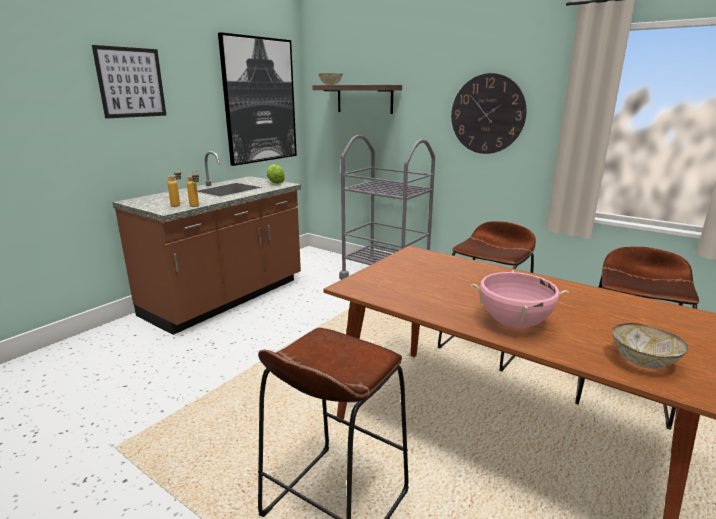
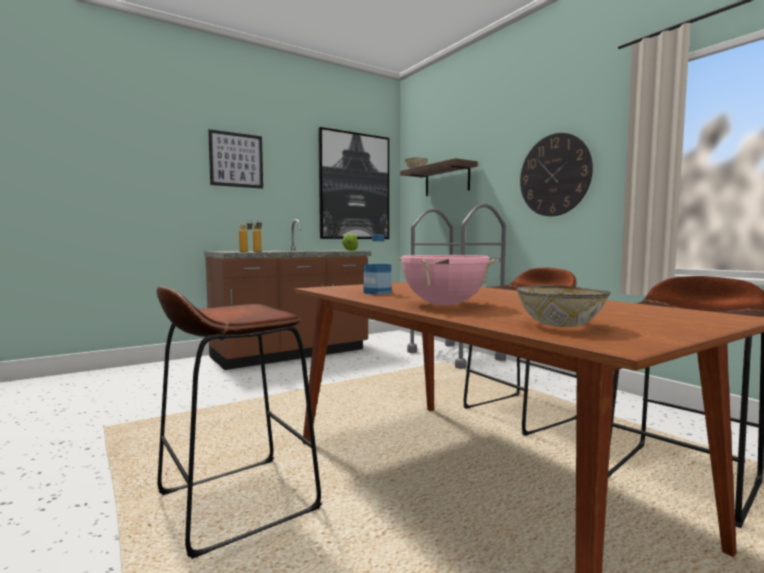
camera: 20 degrees right, 15 degrees down
none -> bottle [363,234,392,295]

